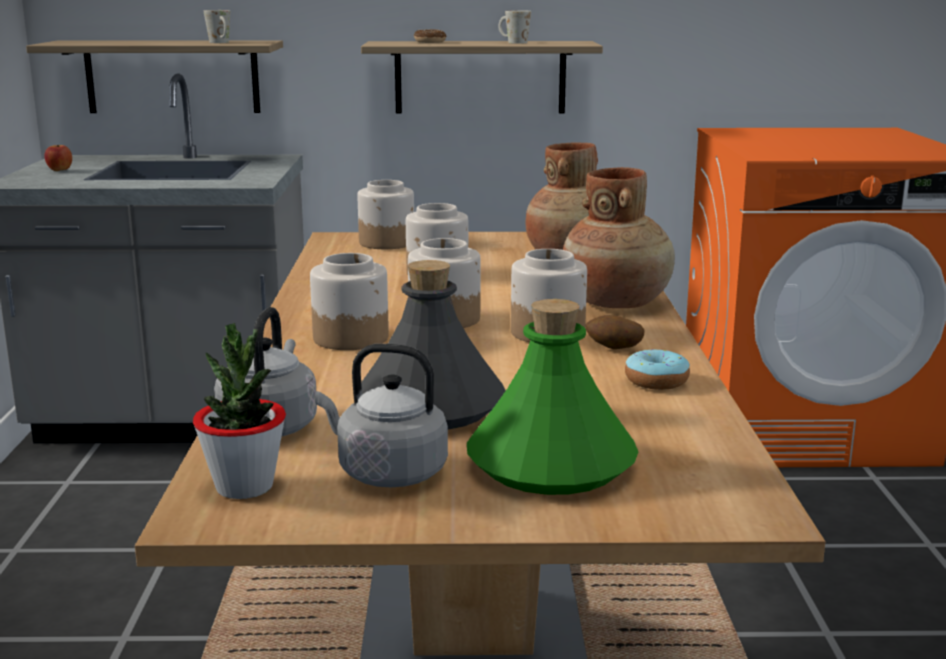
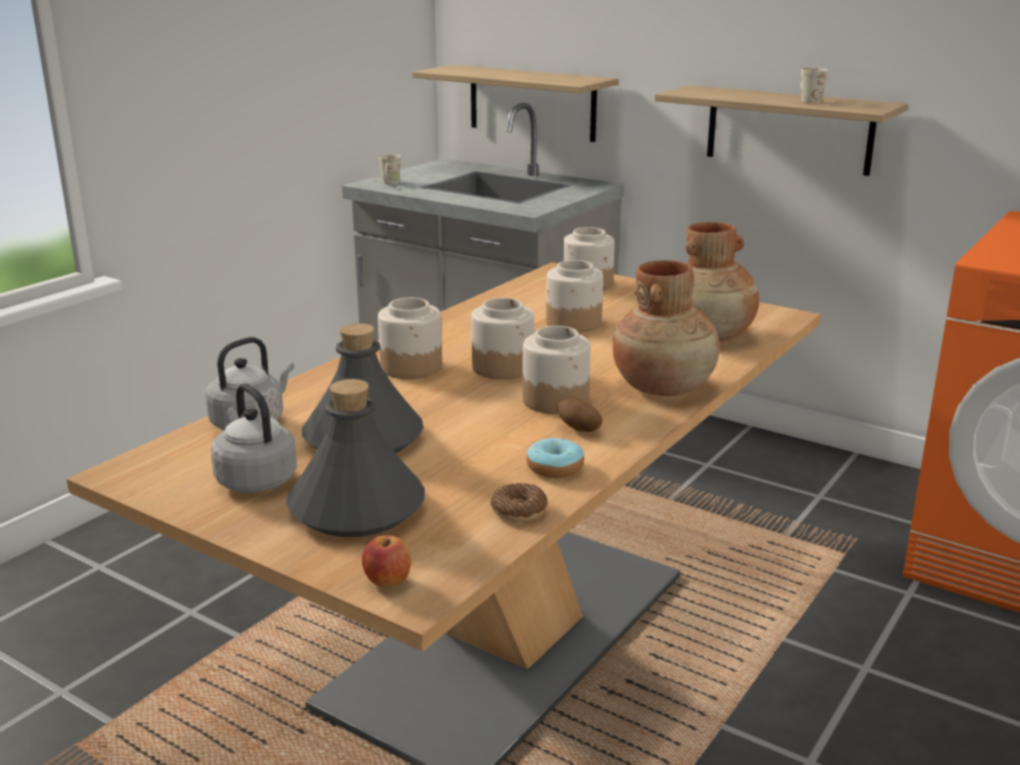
camera: 35 degrees right, 5 degrees up
apple [44,145,72,171] -> apple moved to [362,535,411,587]
potted plant [193,323,286,499] -> none
white mug [204,10,230,43] -> white mug moved to [379,154,401,185]
donut [414,29,446,43] -> donut moved to [491,483,548,522]
green bottle [467,299,638,495] -> grey bottle [286,379,425,537]

